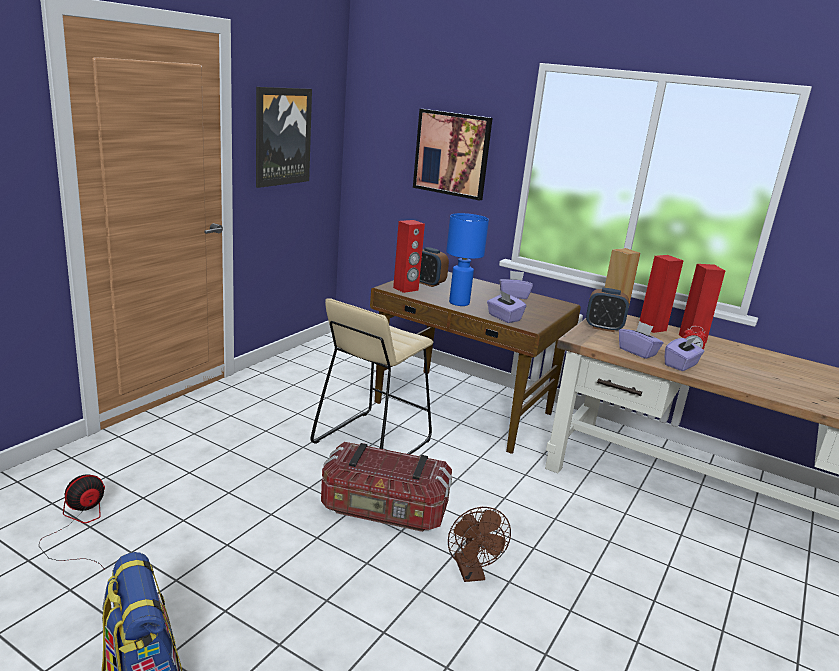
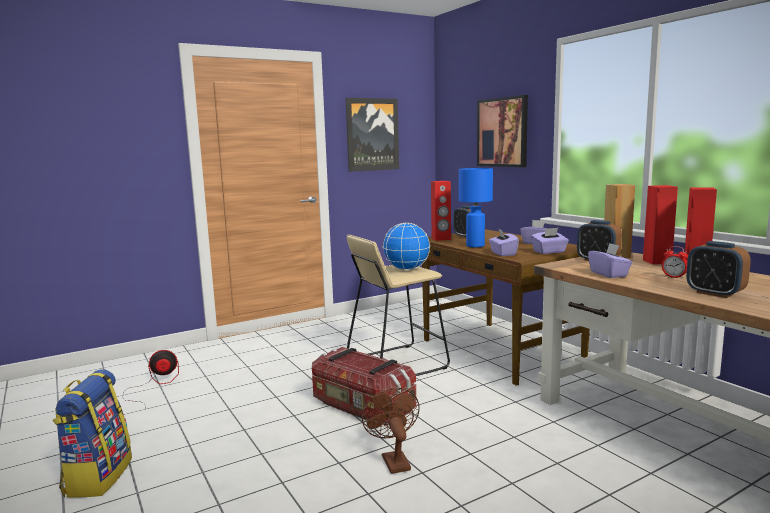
camera: 30 degrees right, 10 degrees down
brown fan [448,507,511,582] -> brown fan turned 150 degrees clockwise [362,388,420,474]
purple tissue box [665,337,704,371] -> purple tissue box moved to [531,228,569,254]
none -> globe [383,223,430,270]
none -> alarm clock [686,241,751,298]

